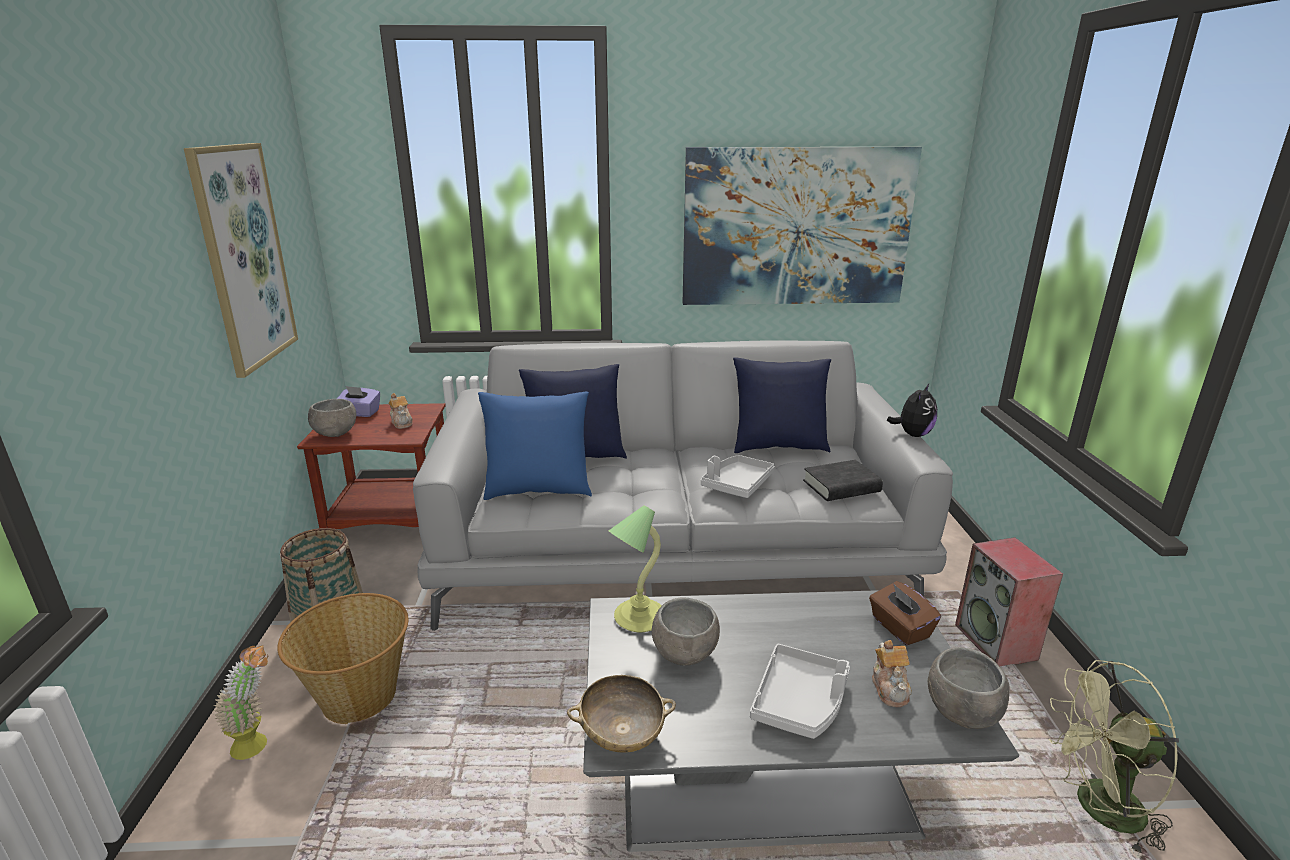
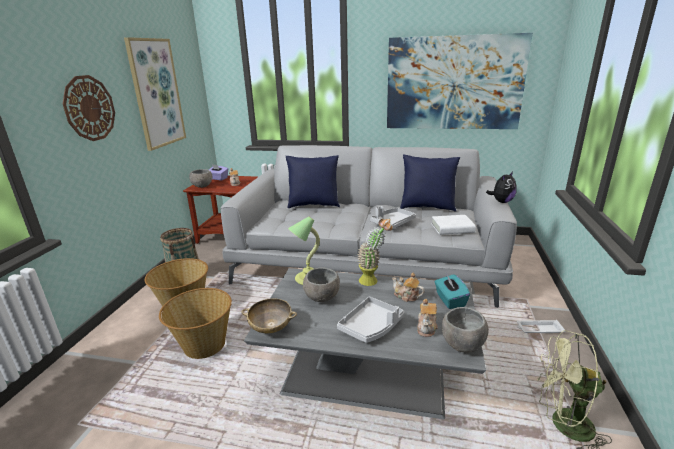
camera: 15 degrees right, 0 degrees up
potted plant [213,645,268,760] -> potted plant moved to [357,218,393,286]
blue pillow [478,392,592,500] -> none
black book [803,460,883,501] -> white book [431,215,476,235]
brown tissue box [869,581,941,645] -> turquoise tissue box [435,274,470,309]
speaker [955,537,1063,667] -> white tray [517,320,565,333]
none -> wall clock [63,75,115,141]
none -> basket [159,288,232,359]
none -> teapot [392,273,425,302]

